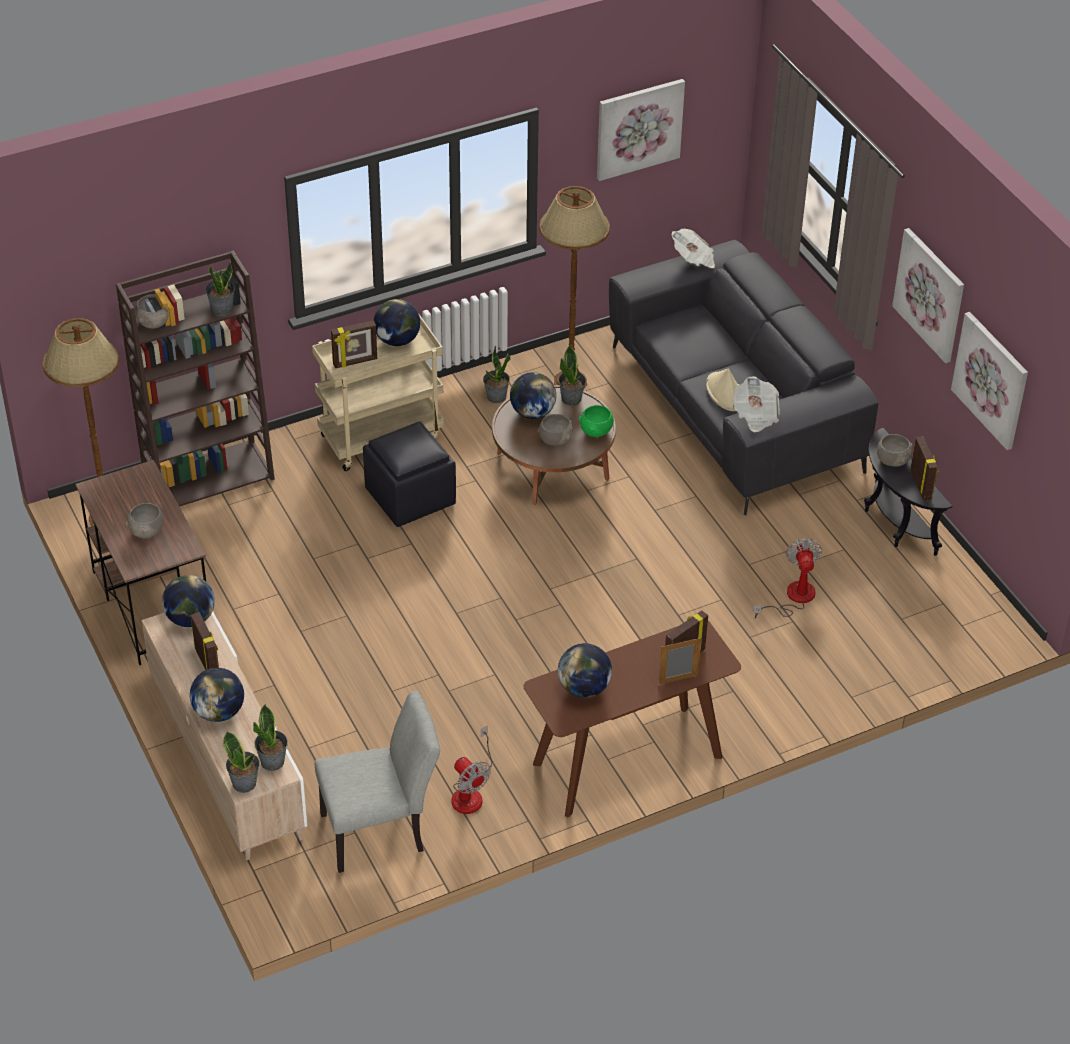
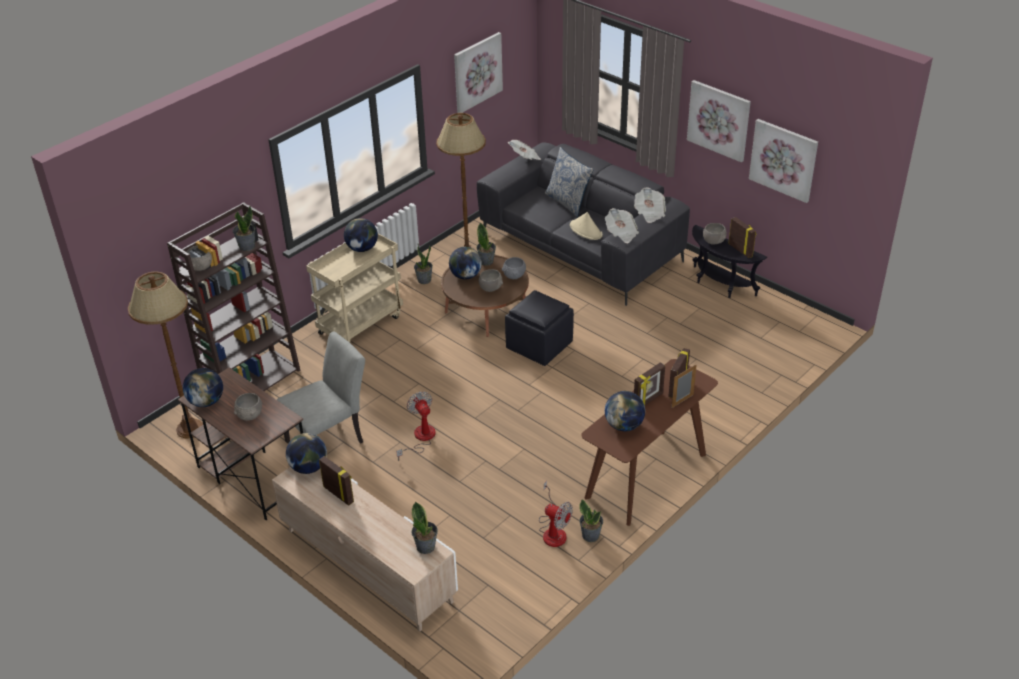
camera: 20 degrees left, 5 degrees down
globe [190,668,244,722] -> globe moved to [183,368,223,407]
potted plant [223,732,260,793] -> potted plant moved to [579,499,603,542]
grey chair [315,691,440,873] -> grey chair moved to [277,331,365,444]
picture frame [331,320,377,368] -> picture frame moved to [634,362,665,405]
black ottoman [363,421,456,527] -> black ottoman moved to [505,290,574,366]
green bowl [579,405,614,437] -> grey bowl [502,257,526,279]
fan [753,538,822,619] -> fan moved to [396,391,436,461]
none -> pillow [545,147,594,217]
none -> newspaper [634,187,666,223]

